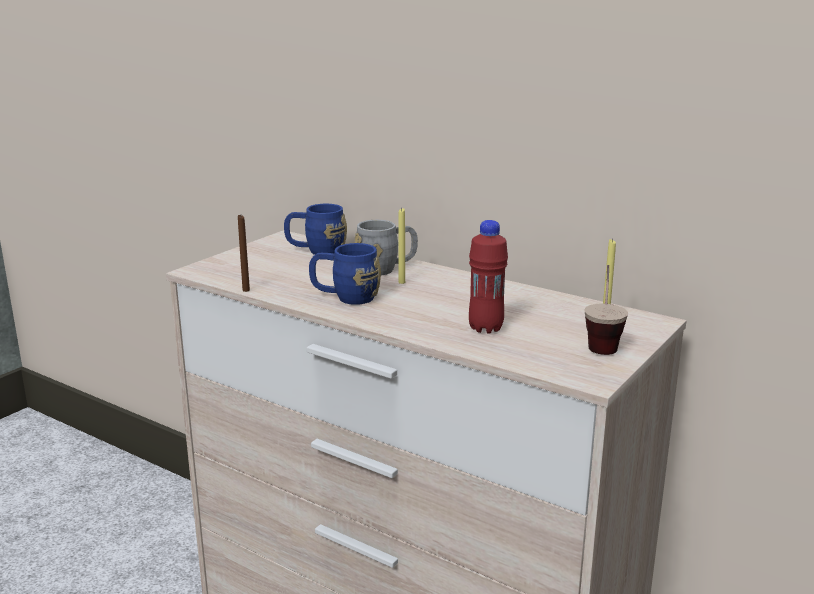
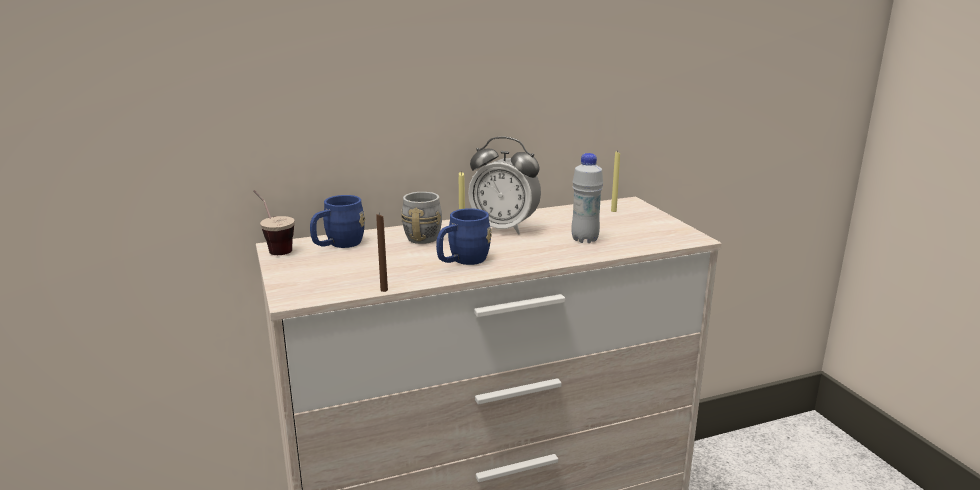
camera: 55 degrees left, 0 degrees up
red bottle [469,220,508,334] -> white bottle [571,153,603,243]
cup [584,265,628,355] -> cup moved to [253,190,295,255]
none -> alarm clock [468,137,541,235]

